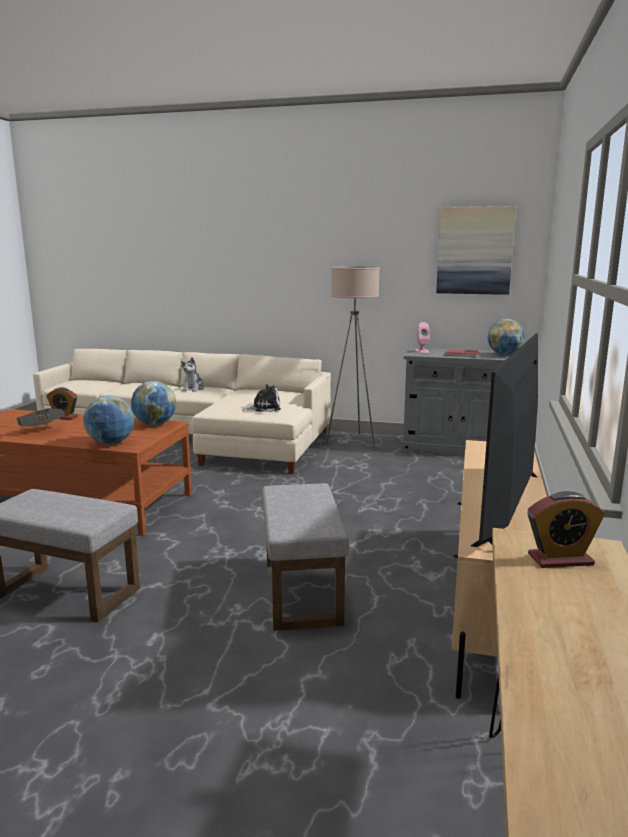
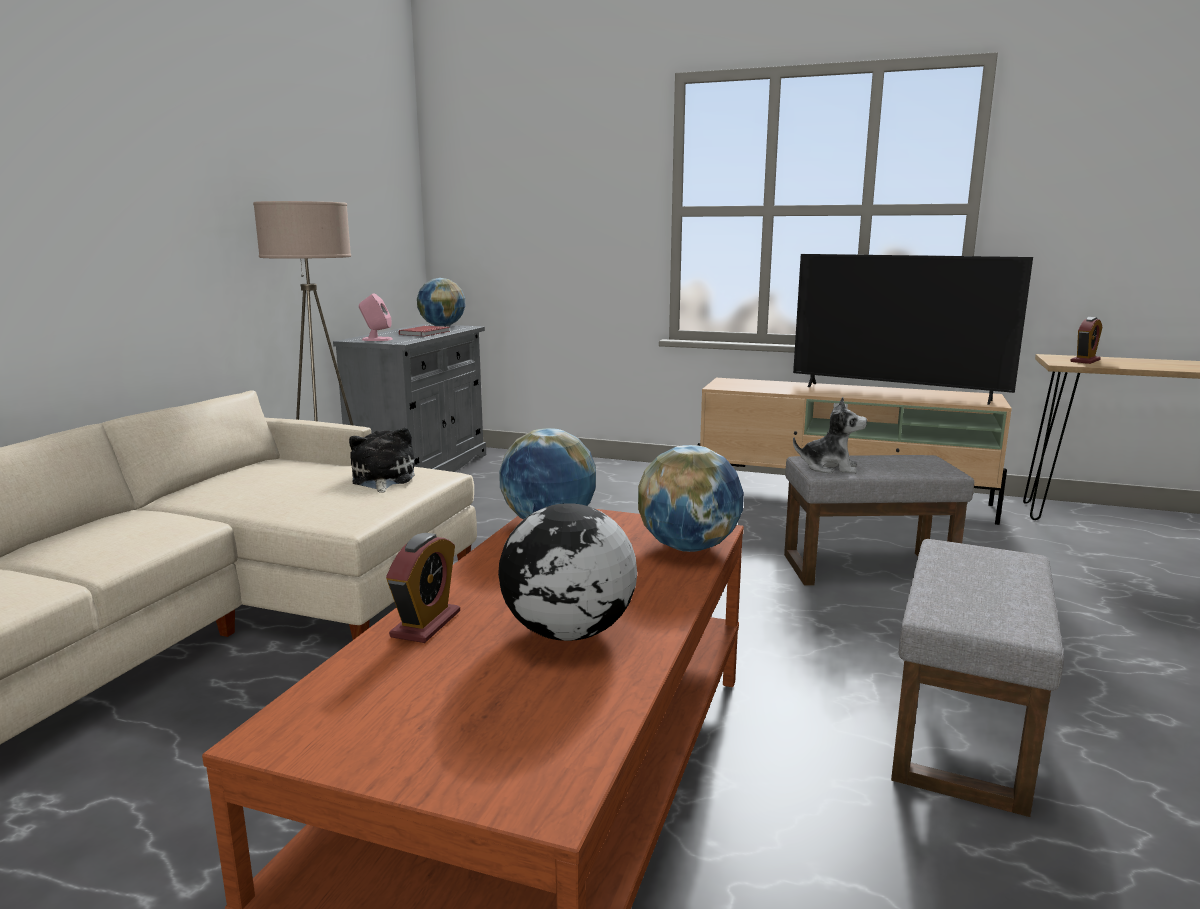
camera: 85 degrees left, 0 degrees up
newspaper [16,408,66,427] -> globe [498,503,637,641]
plush toy [181,357,204,392] -> plush toy moved to [793,397,867,474]
picture [436,206,516,295] -> none
alarm clock [527,491,605,568] -> alarm clock turned 45 degrees clockwise [1070,317,1102,364]

